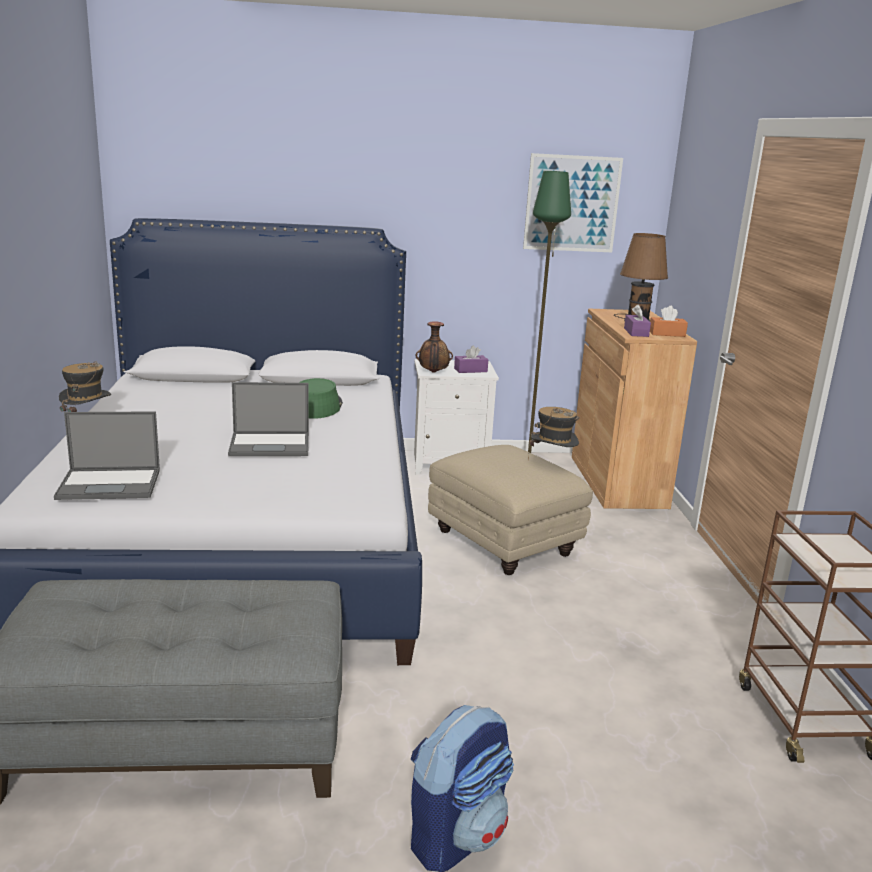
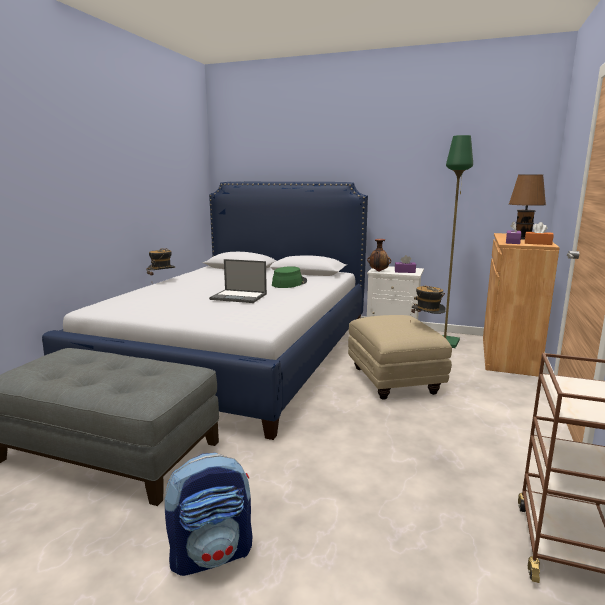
camera: 25 degrees right, 5 degrees down
laptop [54,411,160,500] -> none
picture [523,153,623,252] -> none

